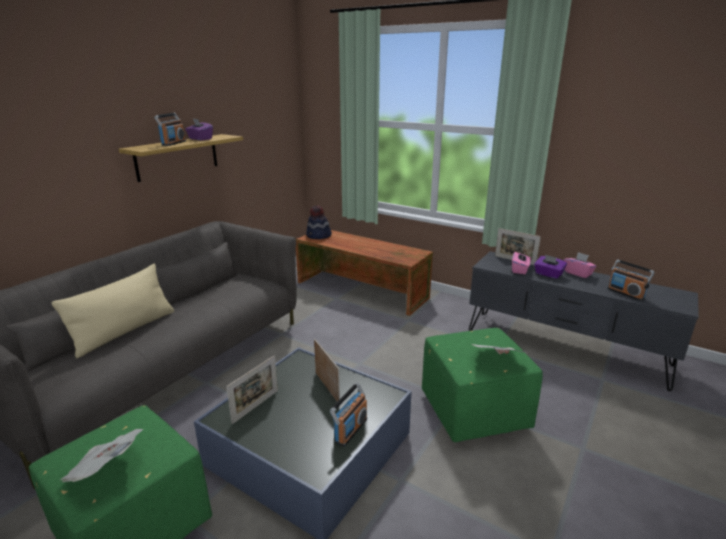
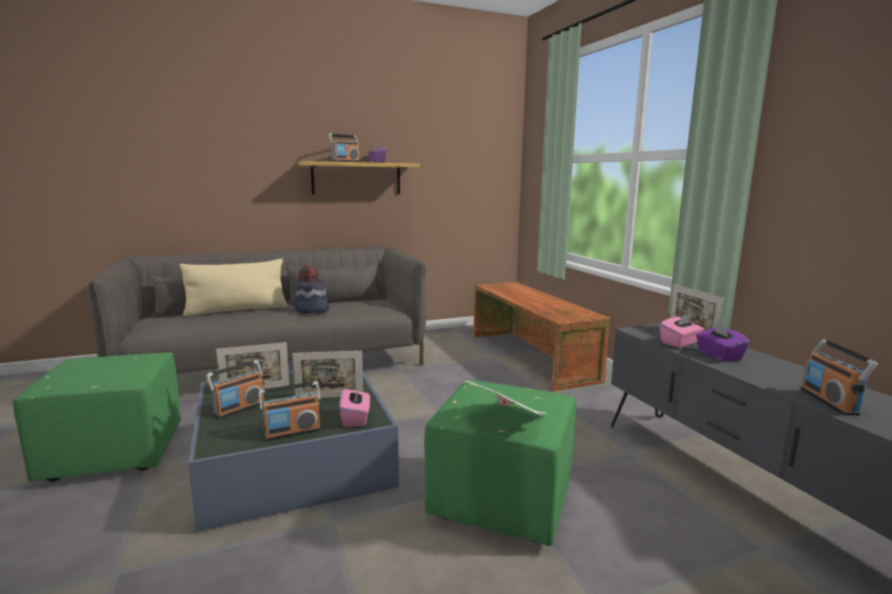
camera: 35 degrees right, 10 degrees down
newspaper [59,429,143,482] -> none
hat [306,205,332,239] -> hat moved to [294,265,329,313]
picture frame [314,339,340,402] -> picture frame turned 75 degrees clockwise [292,351,363,398]
pink tissue box [564,252,597,278] -> pink tissue box moved to [340,386,370,427]
none -> radio [206,360,265,419]

